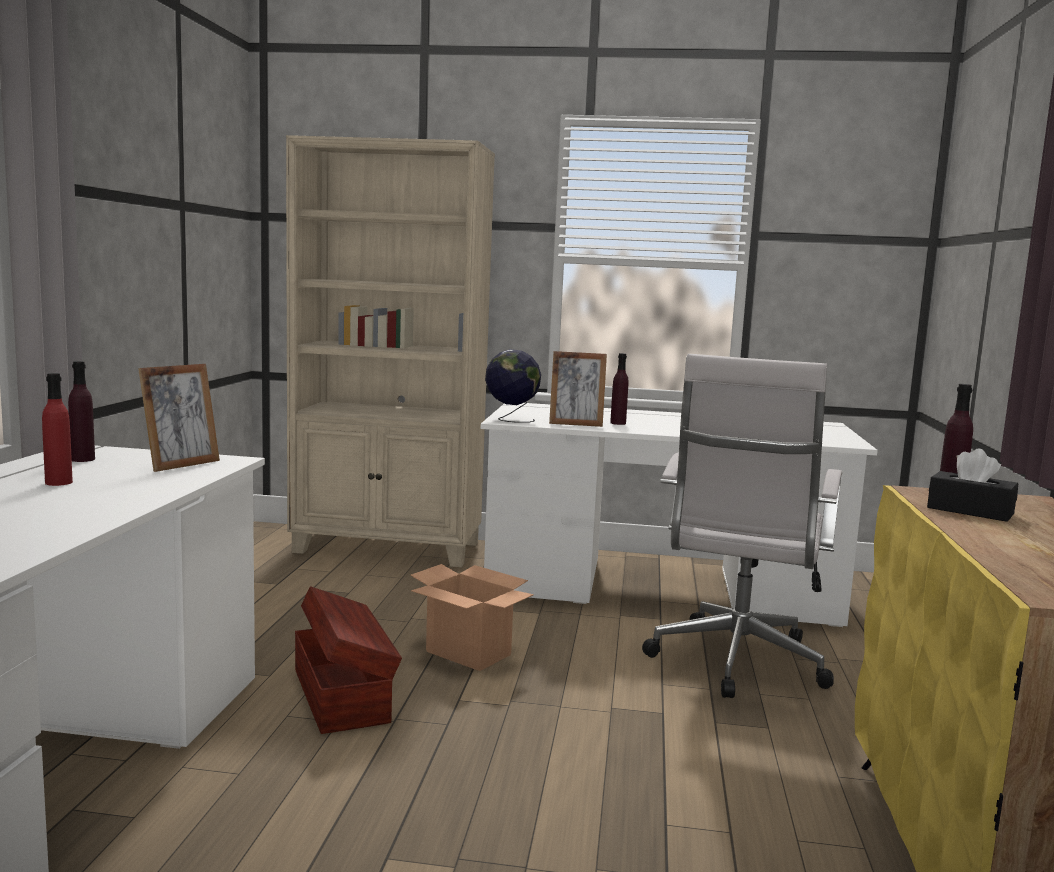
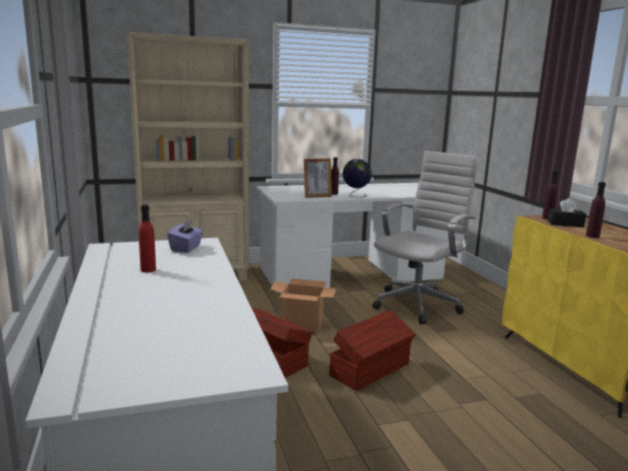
camera: 25 degrees left, 5 degrees up
purple bottle [68,361,95,462] -> purple bottle moved to [586,182,606,238]
picture frame [138,364,220,472] -> purple tissue box [167,219,203,253]
globe [485,349,541,423] -> globe moved to [343,159,372,197]
white office chair [642,354,842,698] -> white office chair turned 135 degrees counterclockwise [372,151,478,325]
none -> brown storage box [329,310,416,391]

